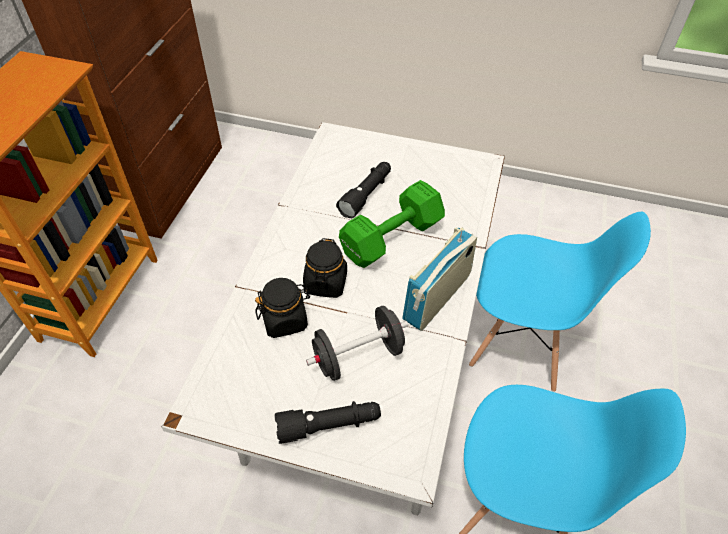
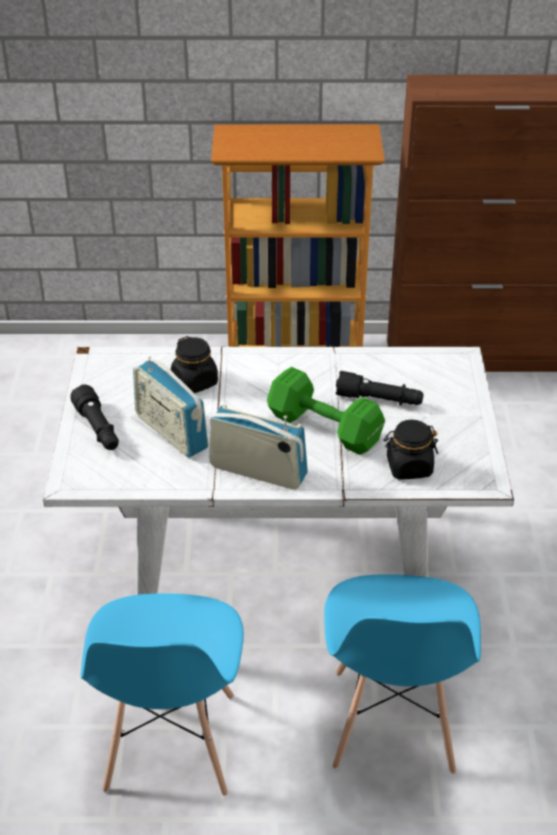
camera: 75 degrees right, 10 degrees down
black jar [303,238,347,298] -> black jar moved to [384,420,438,479]
black dumbbell [306,306,408,381] -> radio [133,356,208,458]

